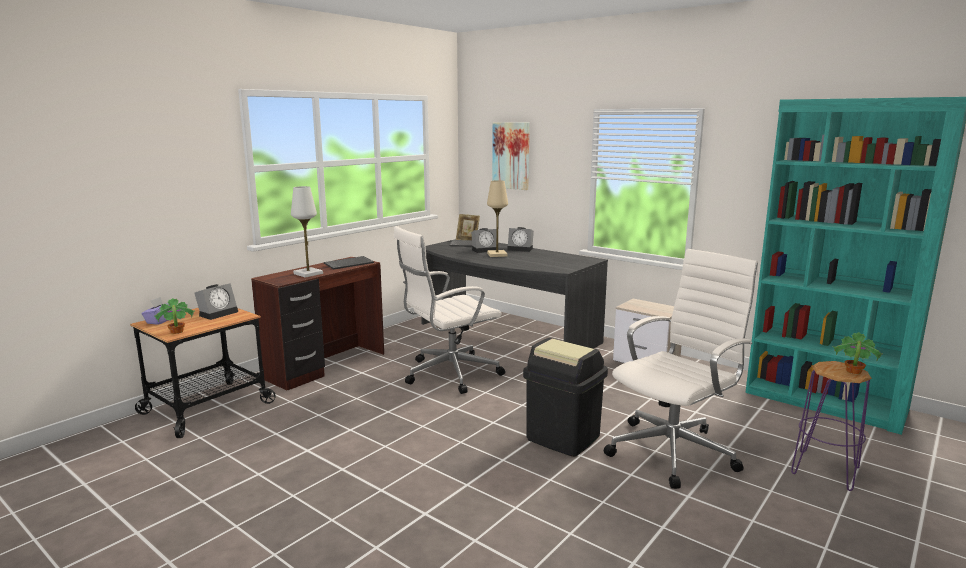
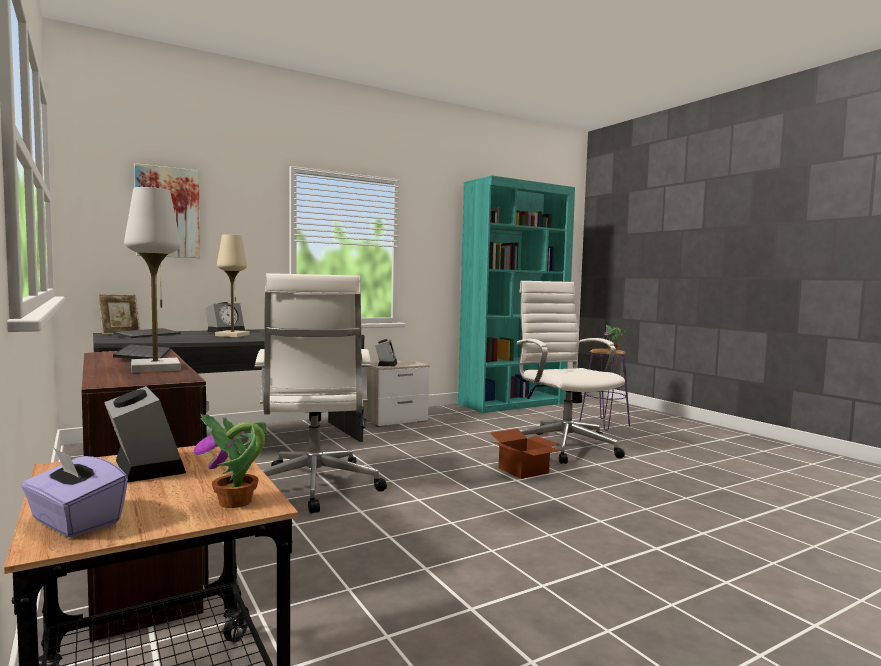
camera: 70 degrees left, 10 degrees down
alarm clock [471,228,496,253] -> alarm clock moved to [375,339,397,366]
black trash can [523,338,608,457] -> cardboard box [491,429,562,479]

